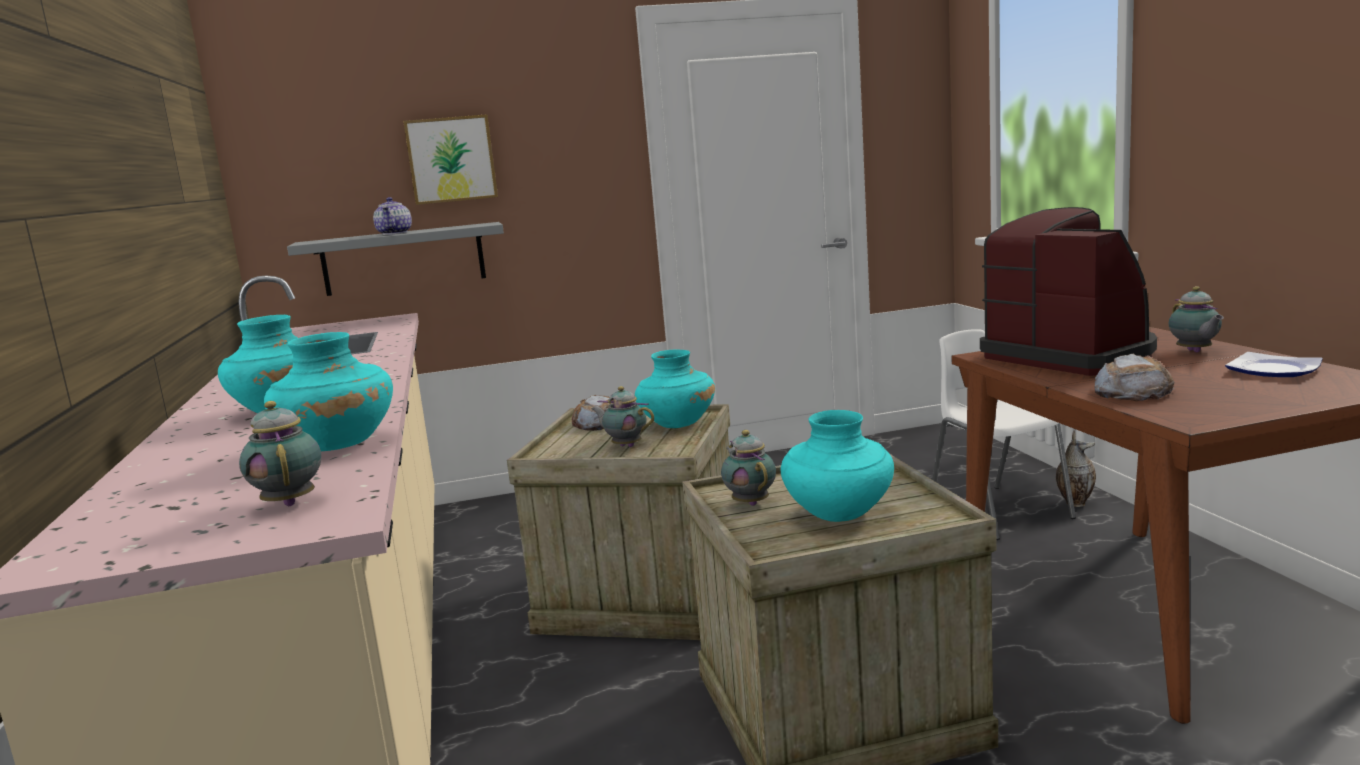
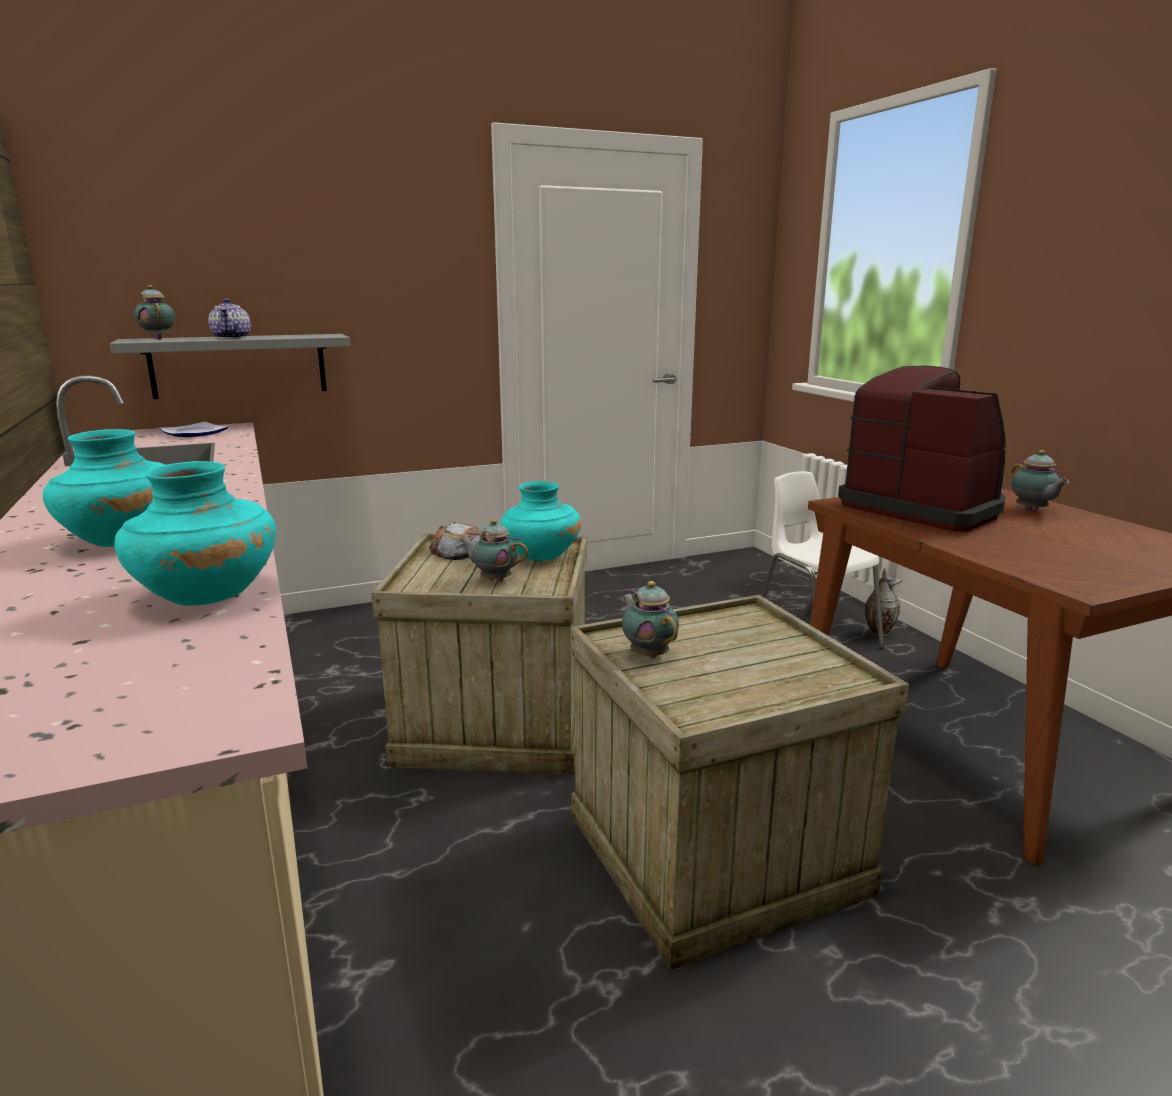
camera: 10 degrees left, 5 degrees up
teapot [239,401,321,506] -> teapot moved to [134,285,175,339]
picture [403,114,498,205] -> none
turquoise vase [780,410,894,522] -> none
bread [1095,354,1175,401] -> none
plate [1225,352,1323,377] -> plate moved to [159,422,228,437]

